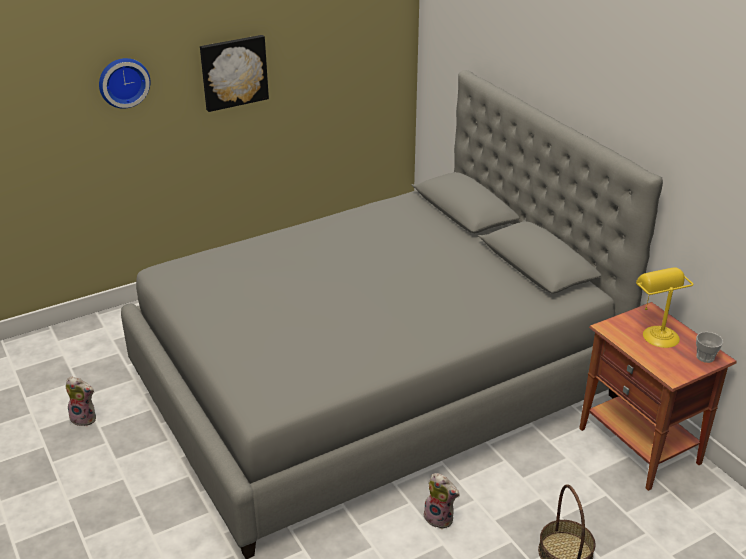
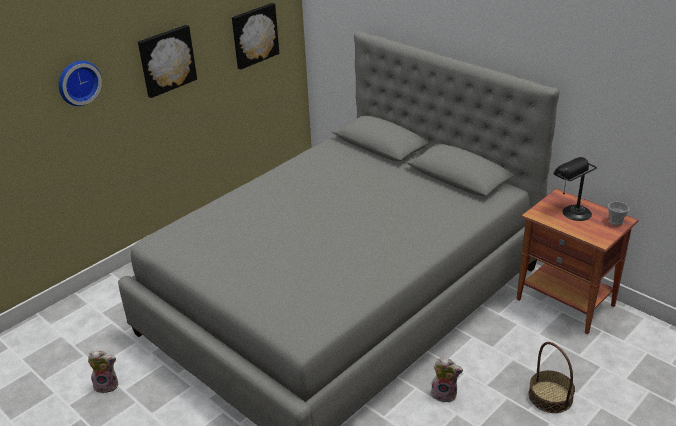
camera: 15 degrees left, 0 degrees up
yellow table lamp [636,267,694,348] -> black table lamp [553,157,597,221]
none -> picture [232,3,279,70]

